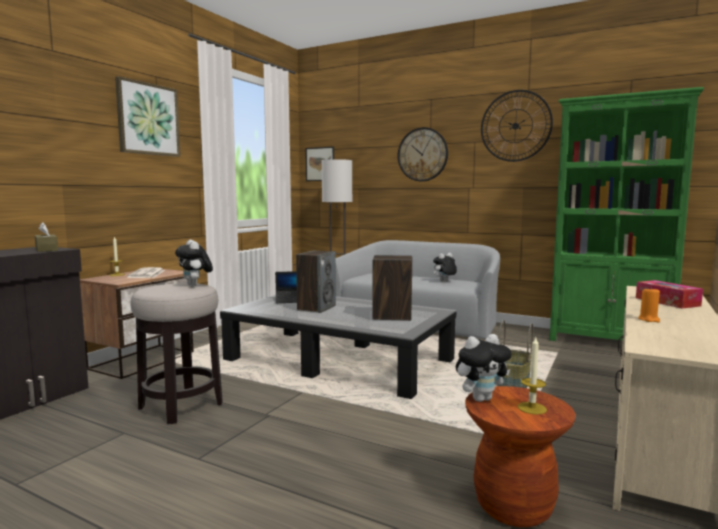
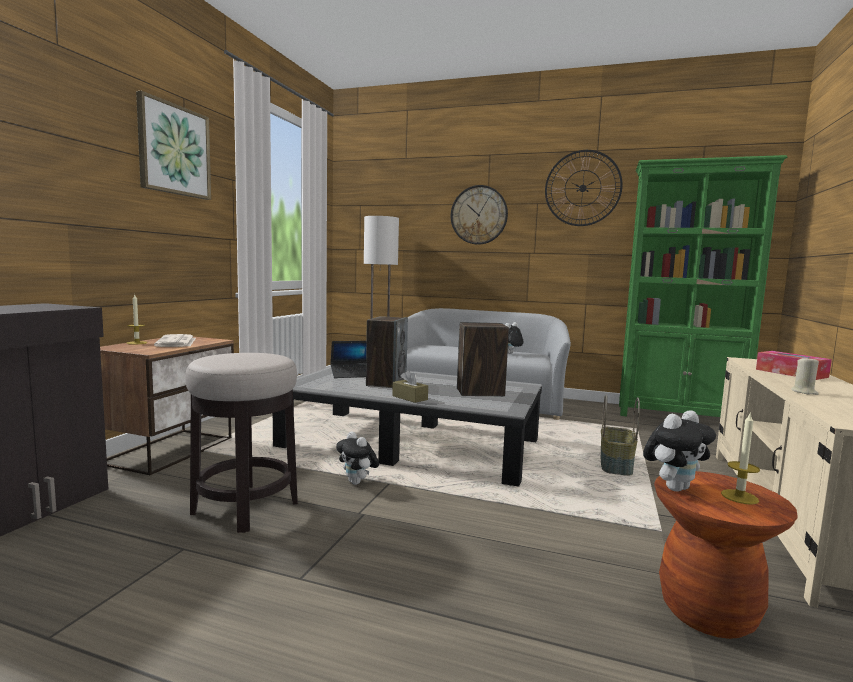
camera: 10 degrees left, 0 degrees up
brown tissue box [35,222,58,252] -> brown tissue box moved to [392,370,428,403]
plush toy [175,240,213,286] -> plush toy moved to [336,431,379,485]
picture [305,147,334,181] -> none
orange candle [638,287,660,322] -> beige candle [791,357,819,395]

